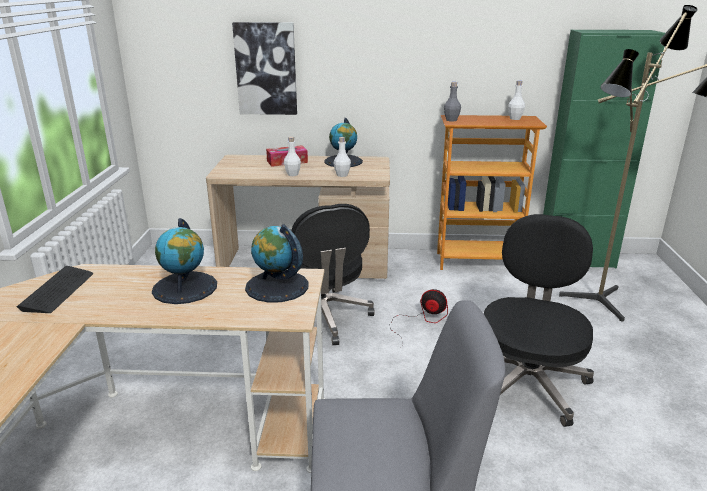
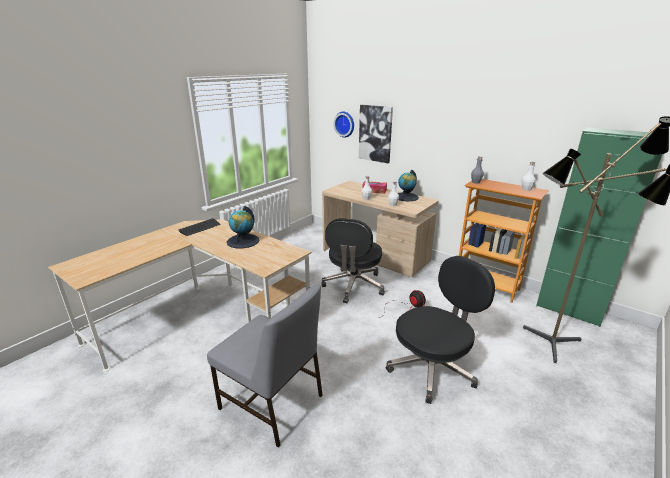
camera: 35 degrees right, 0 degrees up
globe [245,224,308,303] -> none
none -> wall clock [334,112,354,138]

